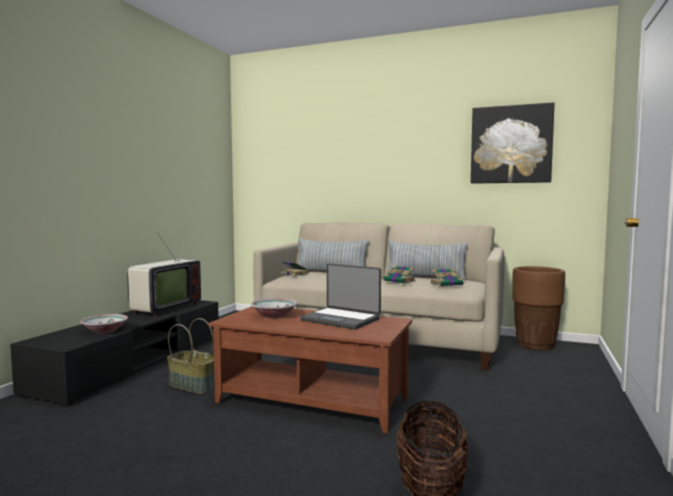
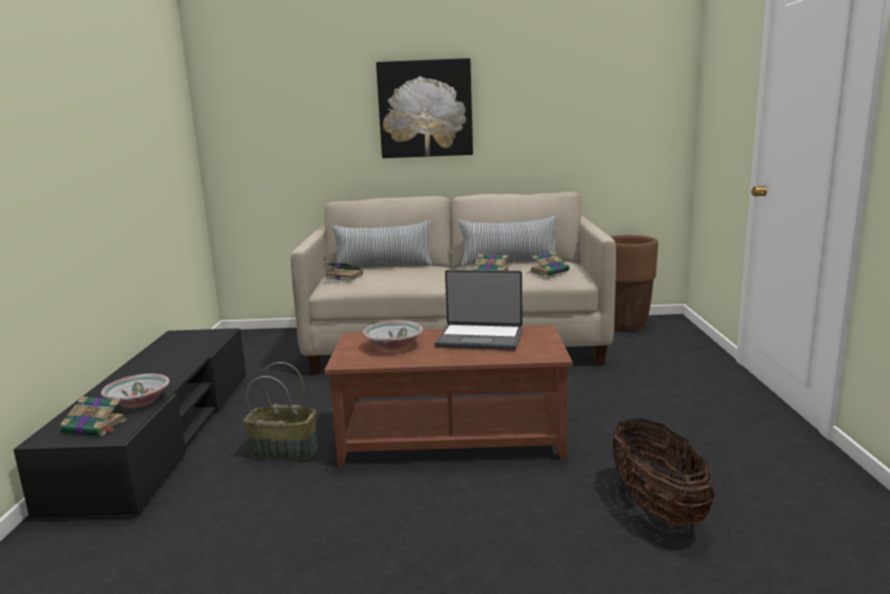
camera: 20 degrees left, 10 degrees up
television [127,228,201,316] -> none
picture [471,102,555,184] -> picture moved to [376,58,473,158]
none -> book [60,396,126,436]

